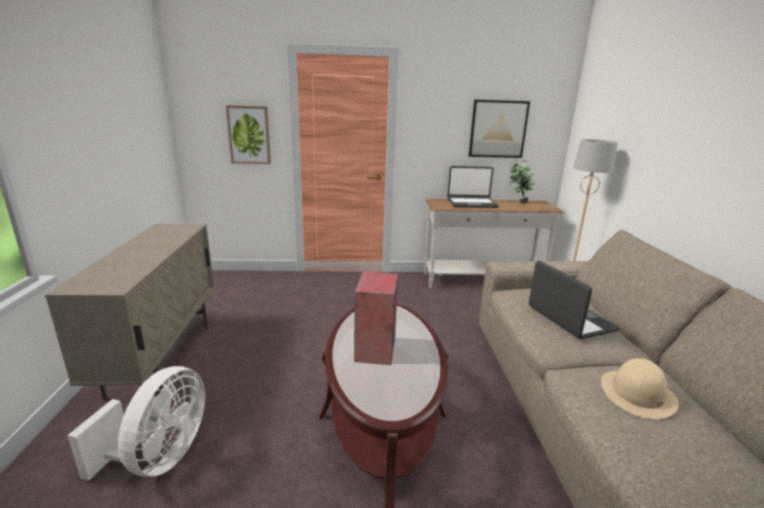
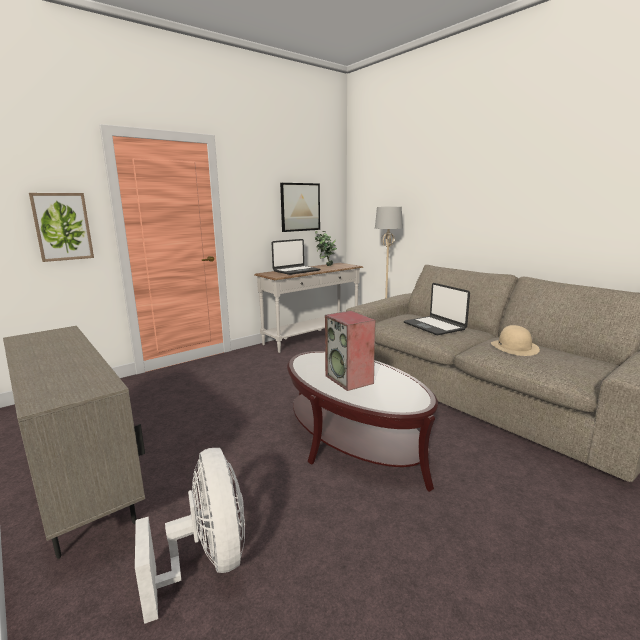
camera: 35 degrees left, 5 degrees down
laptop [529,261,620,339] -> laptop turned 150 degrees counterclockwise [404,283,470,335]

